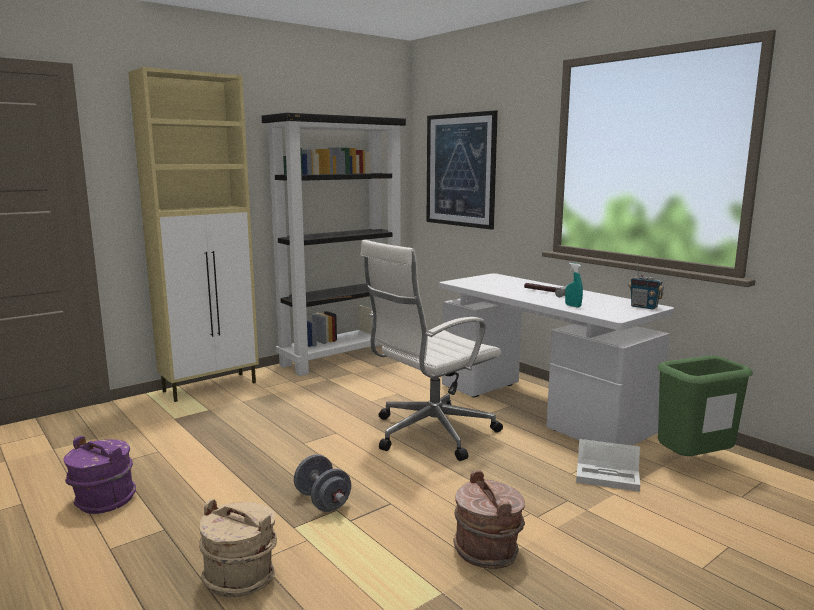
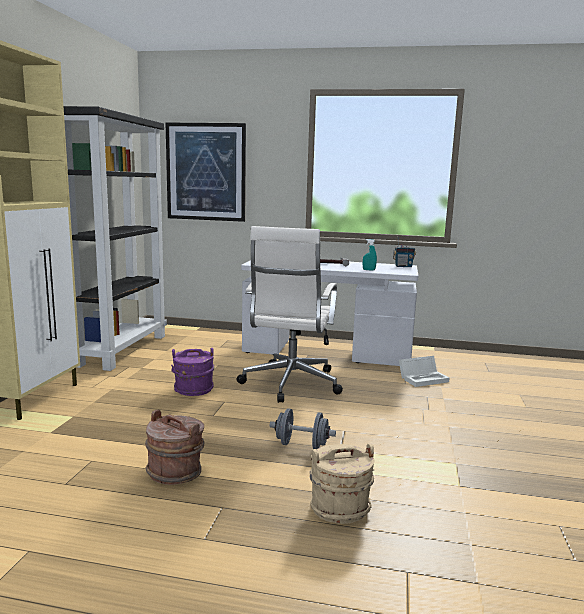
camera: 40 degrees left, 0 degrees up
purple bucket [64,436,136,514] -> purple bucket moved to [171,348,215,396]
brown bucket [454,470,525,569] -> brown bucket moved to [145,409,205,485]
green trash can [657,355,753,456] -> none

